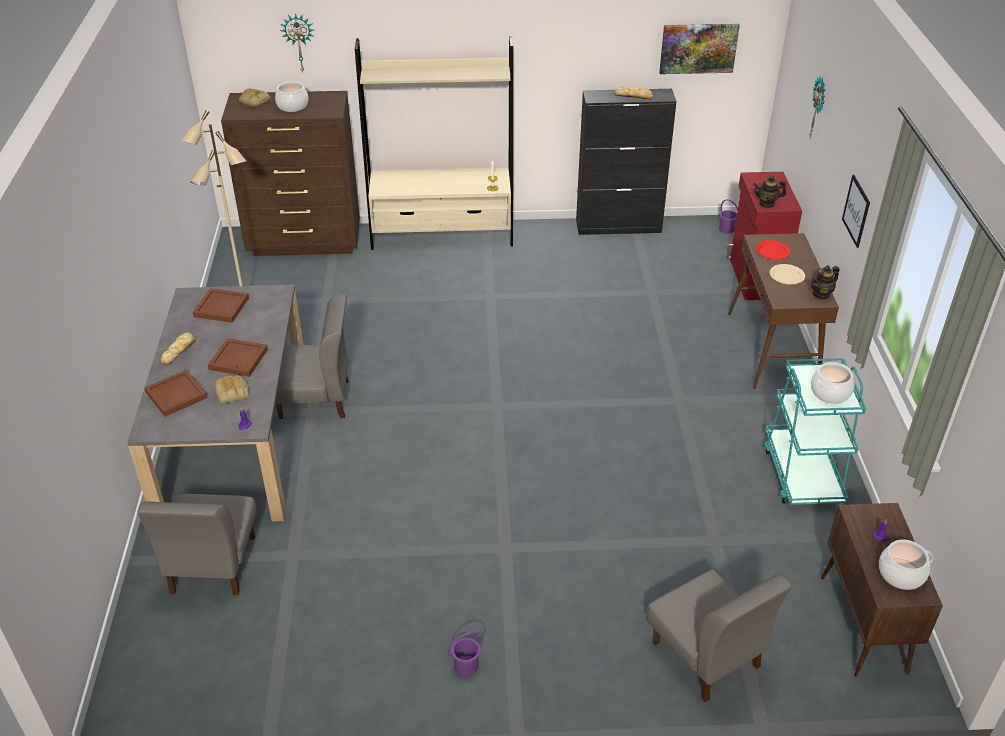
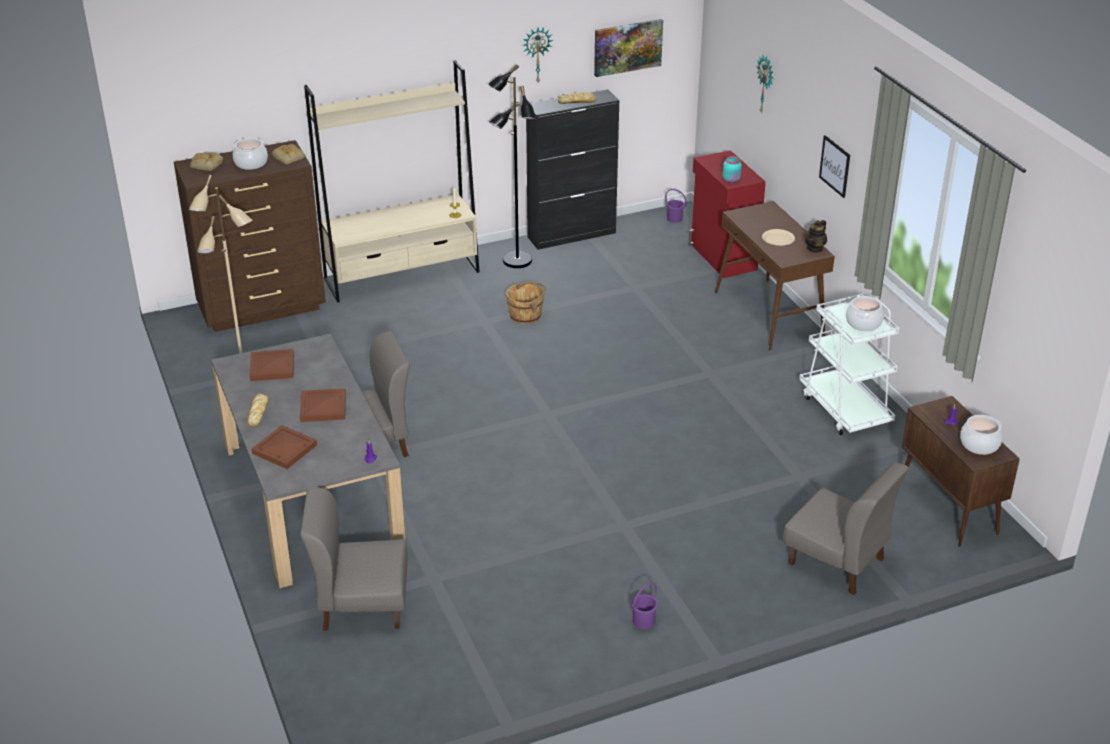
camera: 20 degrees left, 5 degrees down
grey chair [138,494,257,595] -> grey chair turned 105 degrees clockwise [300,486,408,631]
bread [215,375,249,403] -> bread moved to [272,144,305,164]
wall clock [280,13,314,72] -> wall clock moved to [522,27,553,82]
teapot [753,176,786,208] -> turquoise jar [723,156,742,183]
red plate [756,240,791,260] -> none
turquoise cart [764,358,866,505] -> white cart [799,294,899,435]
none -> black floor lamp [488,64,536,268]
none -> brown bucket [506,281,546,324]

